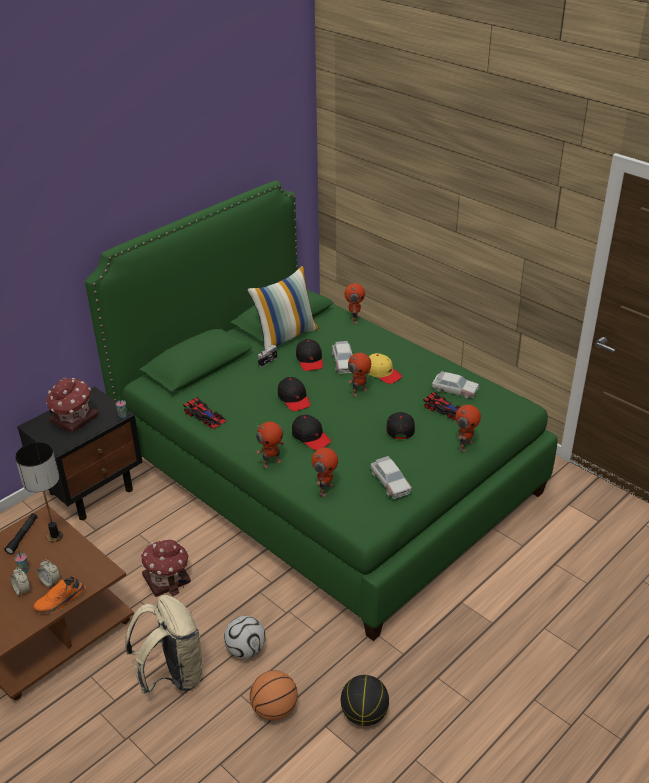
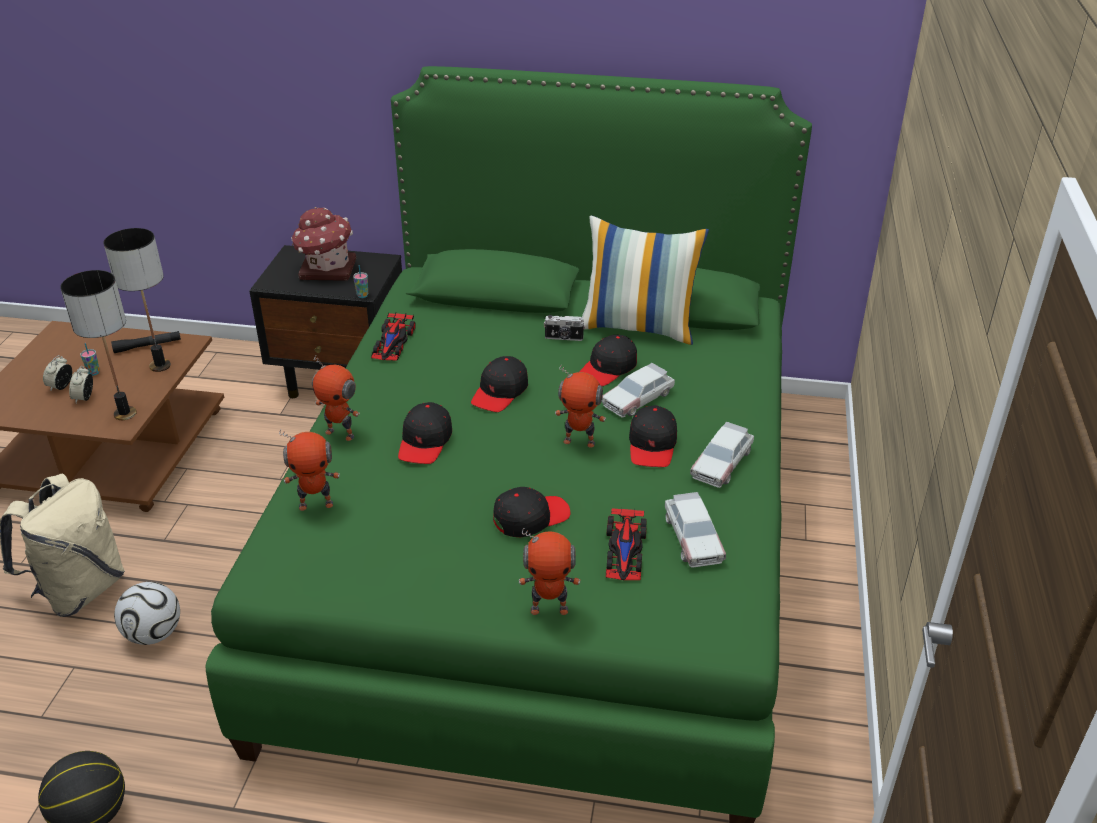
camera: 55 degrees right, 0 degrees up
orange shoe [33,576,86,614] -> none
toy house [141,540,191,597] -> none
basketball [250,670,298,721] -> none
toy robot [344,283,365,324] -> none
yellow cap [367,353,402,384] -> black cap [629,405,677,467]
toy car [371,456,412,499] -> toy car moved to [690,422,754,488]
none -> table lamp [60,270,137,420]

